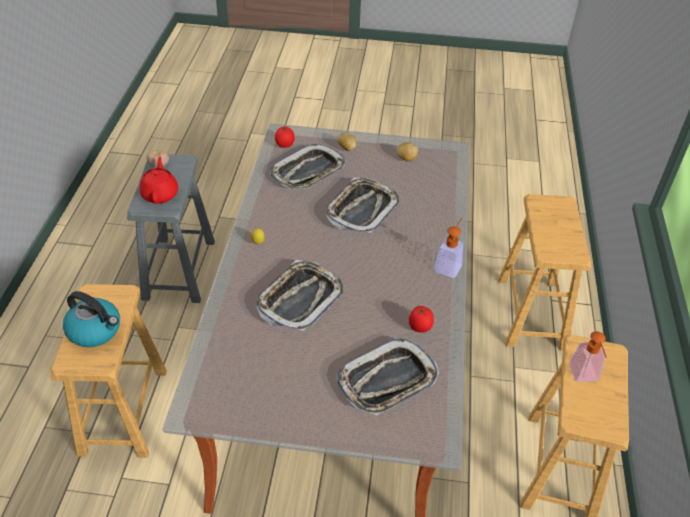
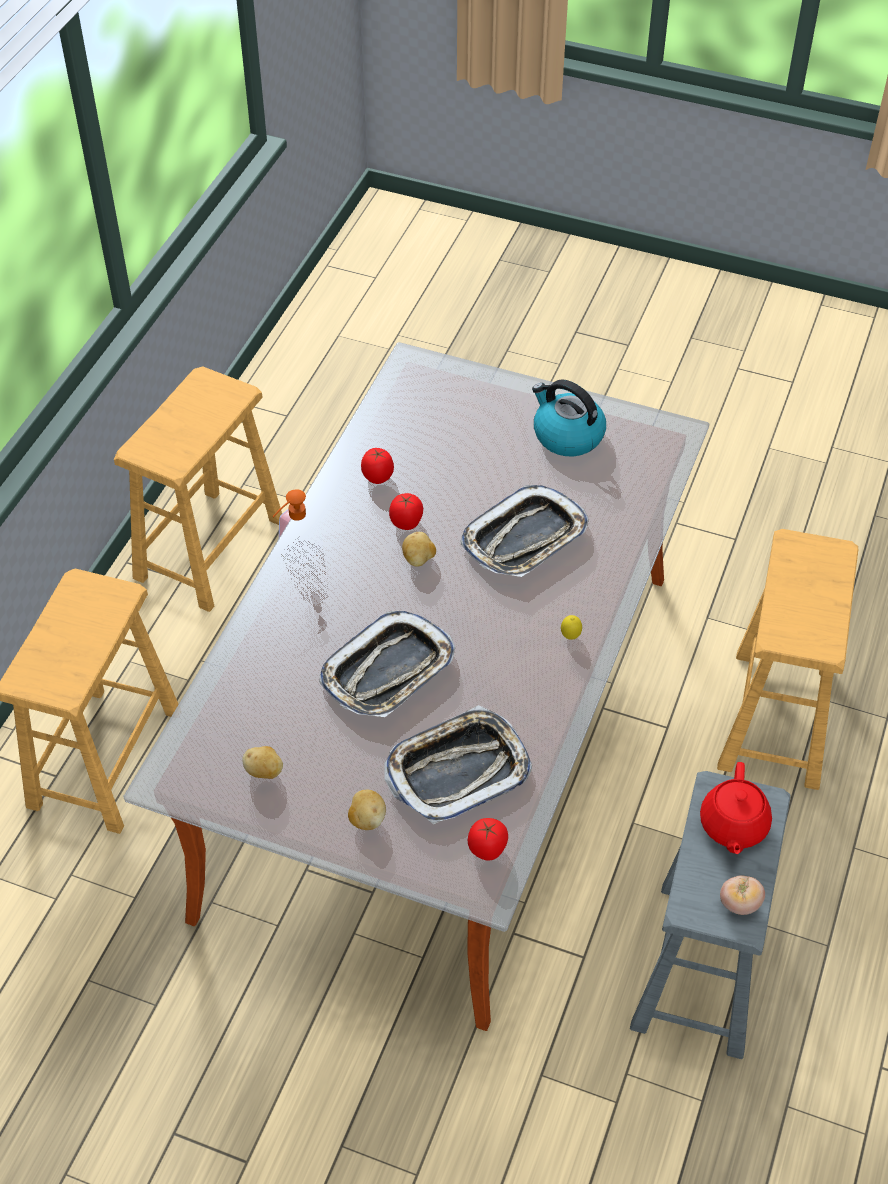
camera: 165 degrees left, 5 degrees up
kettle [63,291,120,347] -> kettle moved to [532,379,606,456]
tray [336,338,439,415] -> none
soap dispenser [569,331,607,382] -> none
none -> tomato [389,493,423,530]
none -> potato [402,532,436,567]

